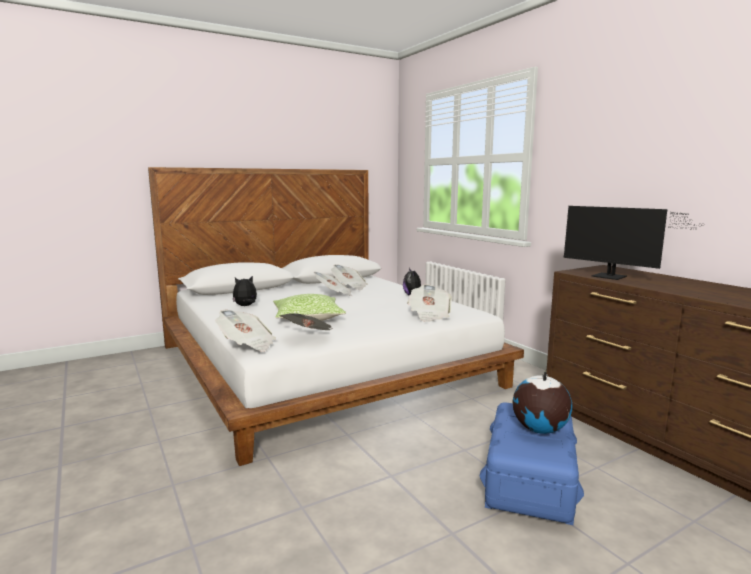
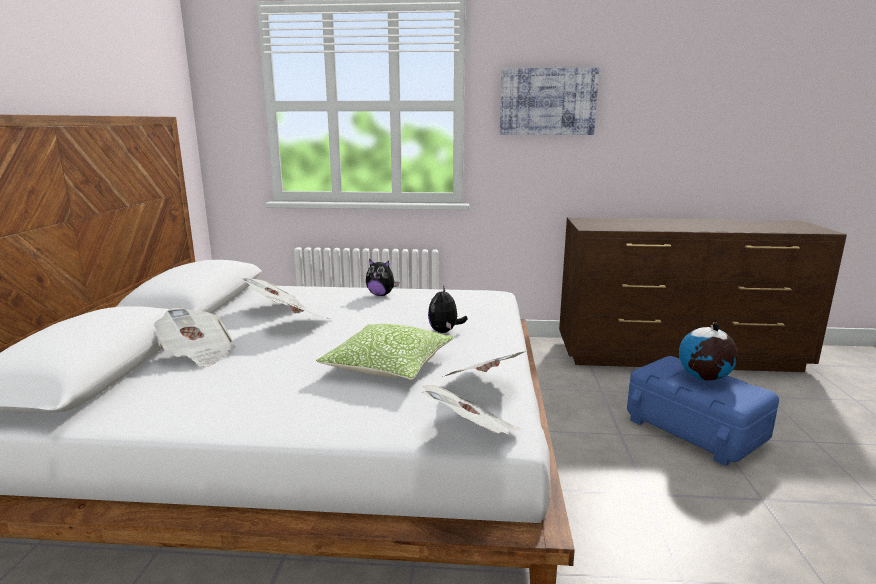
camera: 55 degrees left, 5 degrees up
plush toy [233,276,257,306] -> plush toy moved to [428,285,468,333]
newspaper [407,284,452,322] -> newspaper moved to [154,308,235,367]
monitor [563,206,703,280] -> none
none -> picture [500,68,599,135]

